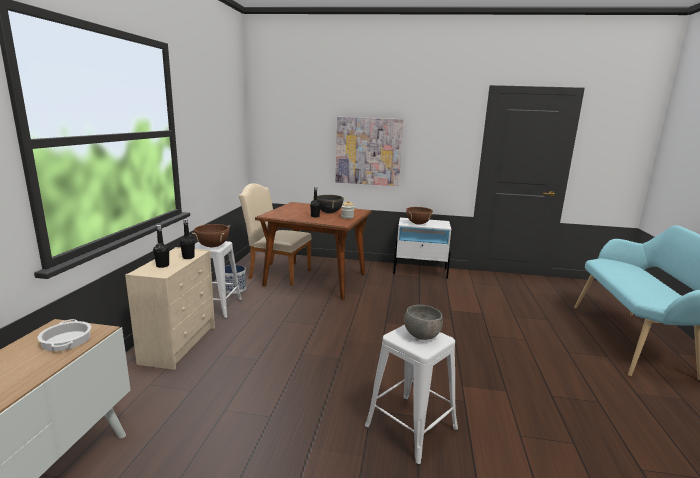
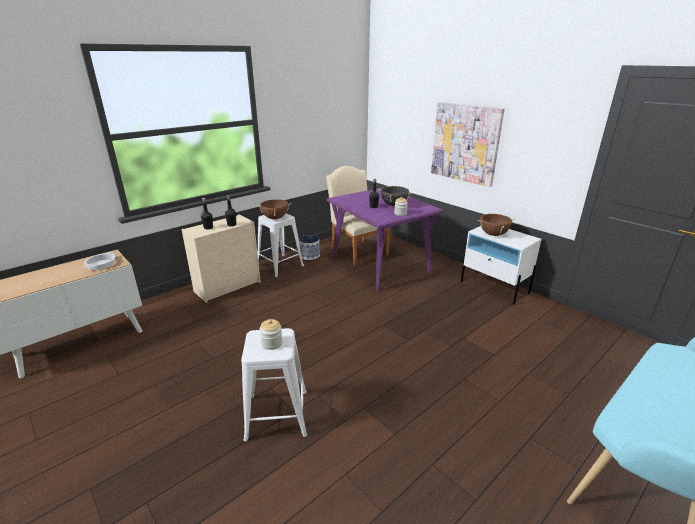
camera: 40 degrees right, 10 degrees up
brown dining table [255,202,372,300] -> purple dining table [327,187,444,292]
grey bowl [404,305,443,340] -> jar [260,319,283,350]

